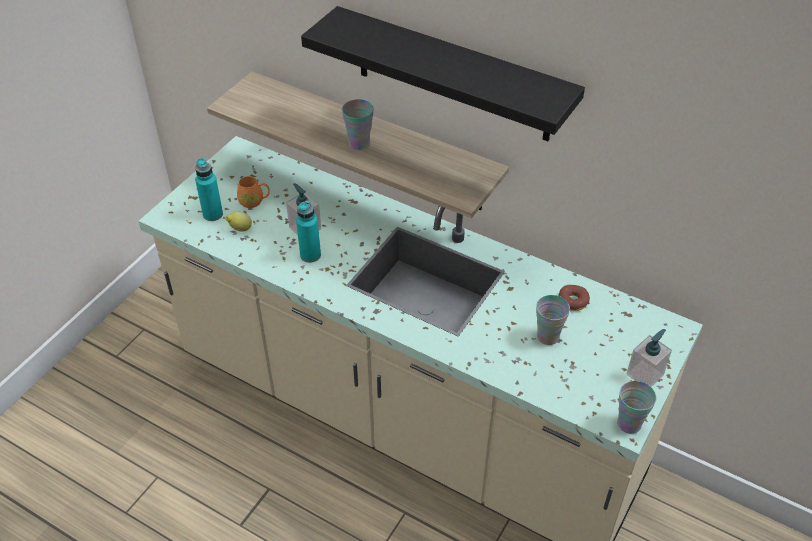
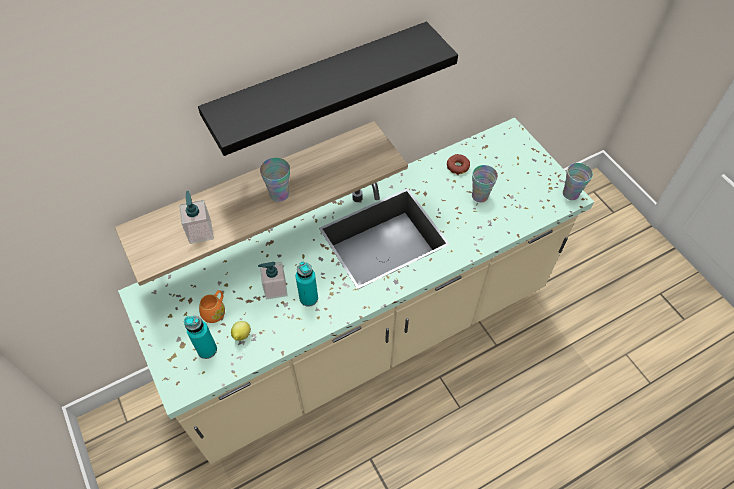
camera: 60 degrees left, 10 degrees up
soap dispenser [626,329,672,387] -> soap dispenser moved to [179,191,214,244]

